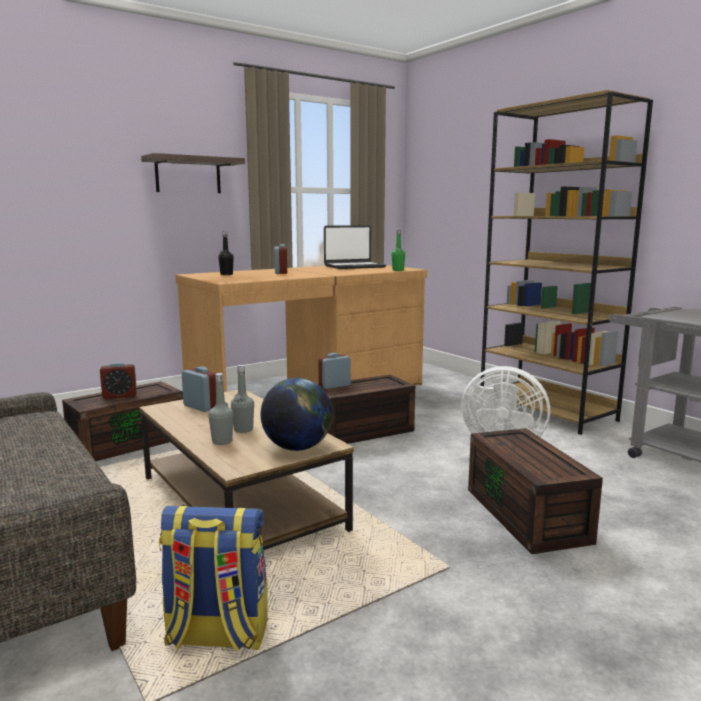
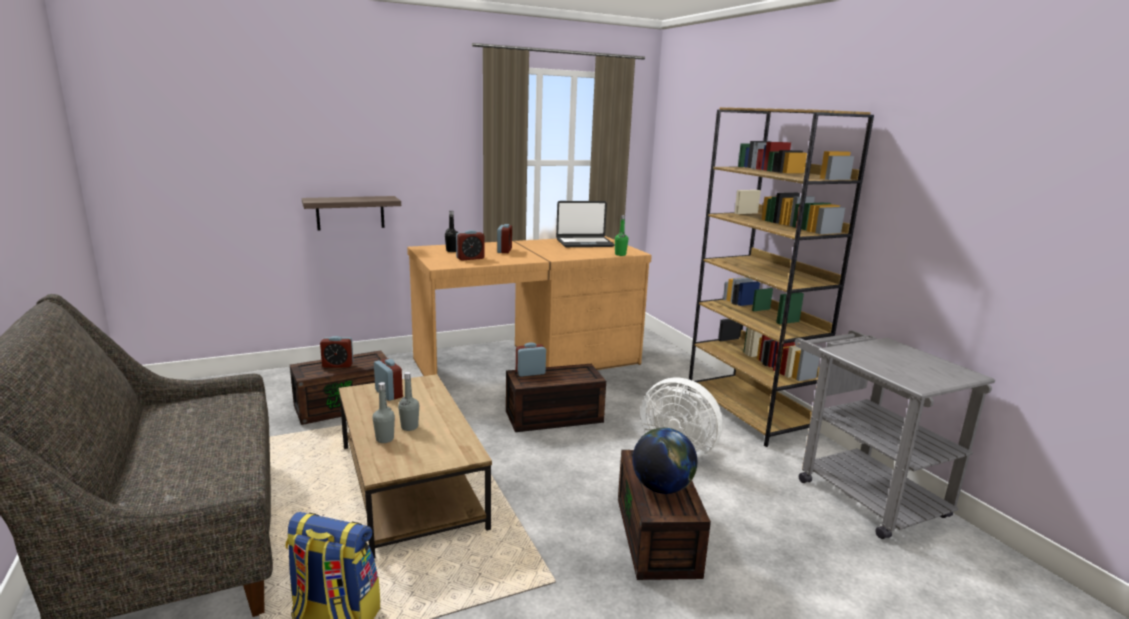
camera: 10 degrees right, 5 degrees up
shelf [141,153,245,193] -> shelf moved to [302,196,401,230]
globe [260,378,333,451] -> globe moved to [632,428,697,494]
none -> alarm clock [456,230,484,261]

